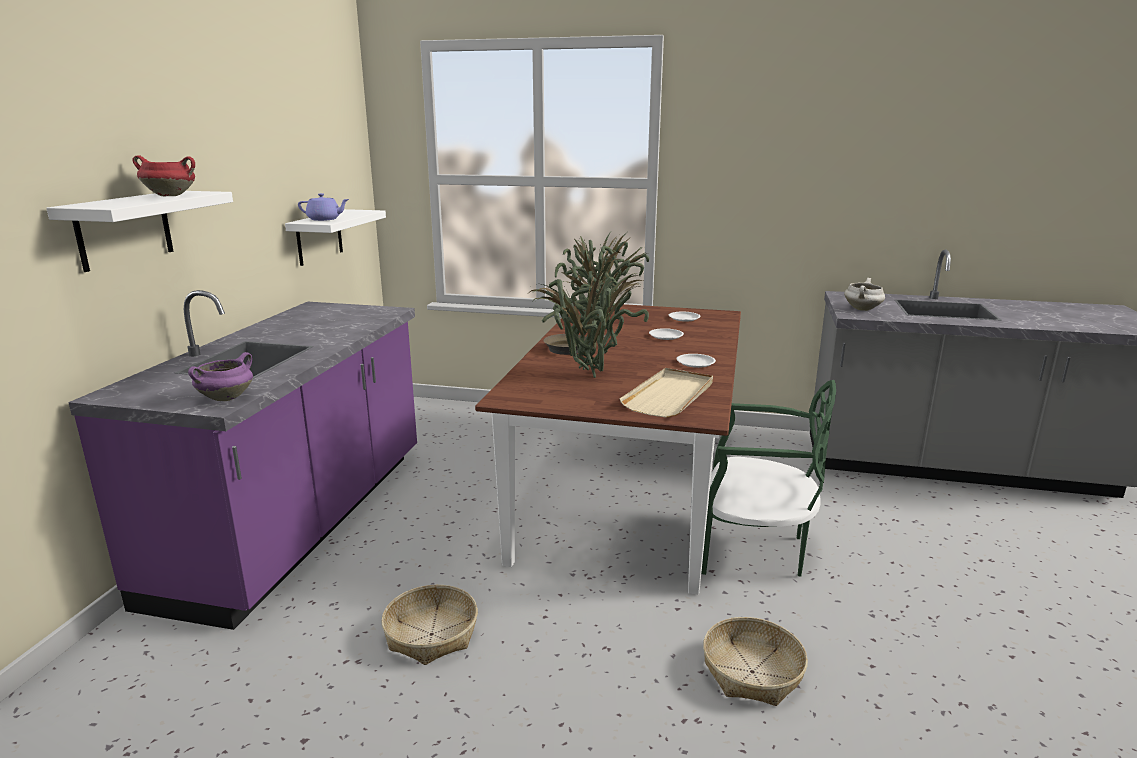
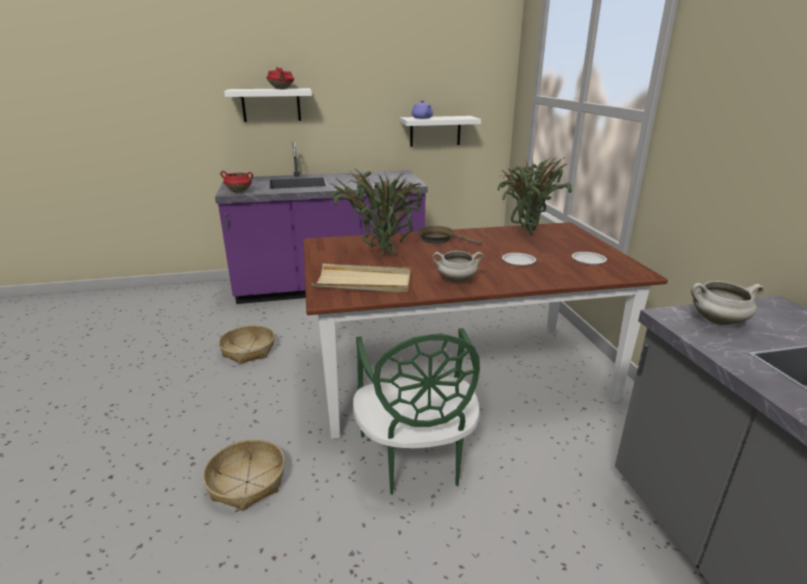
camera: 65 degrees right, 5 degrees up
purple cooking pot [188,352,253,401] -> red cooking pot [220,171,253,193]
white plate [676,354,716,368] -> white cooking pot [433,251,483,283]

